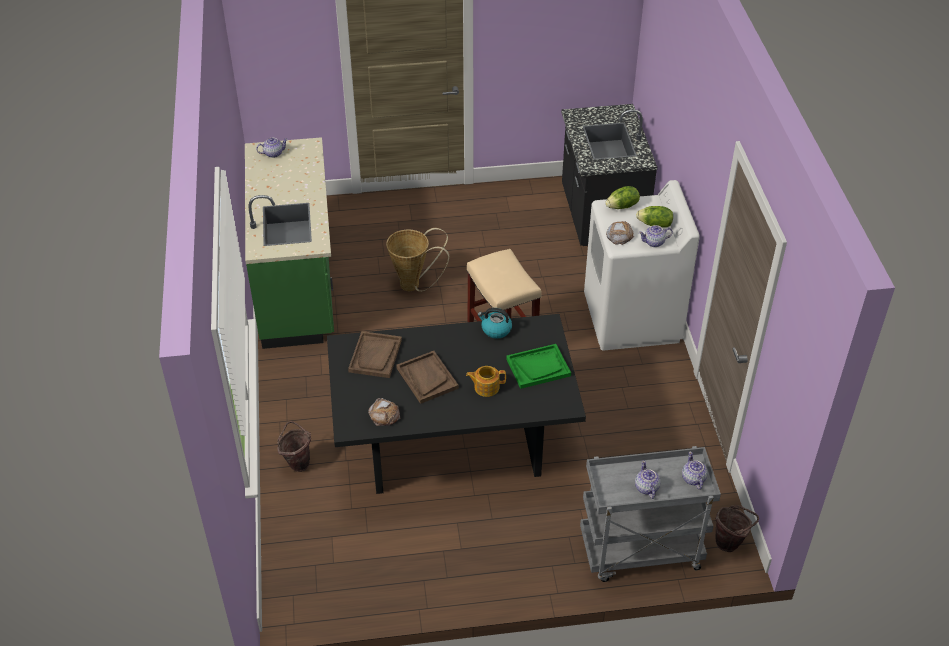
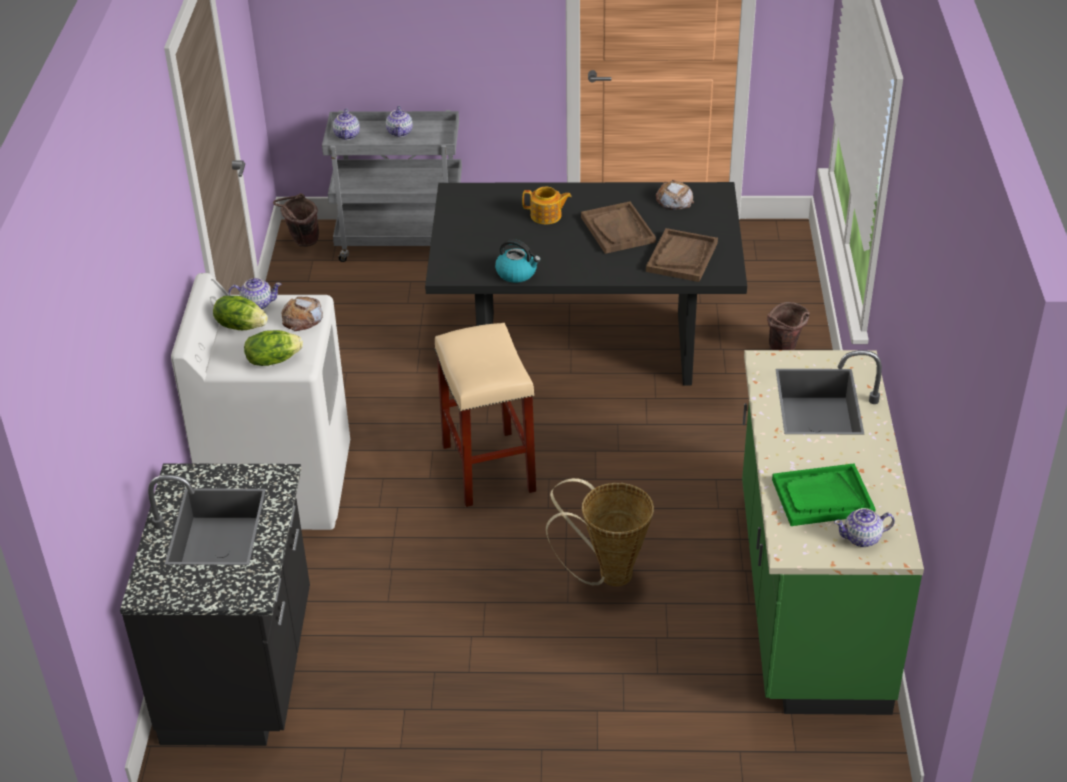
camera: 170 degrees left, 5 degrees down
green tray [506,344,571,389] -> green tray moved to [772,463,876,526]

